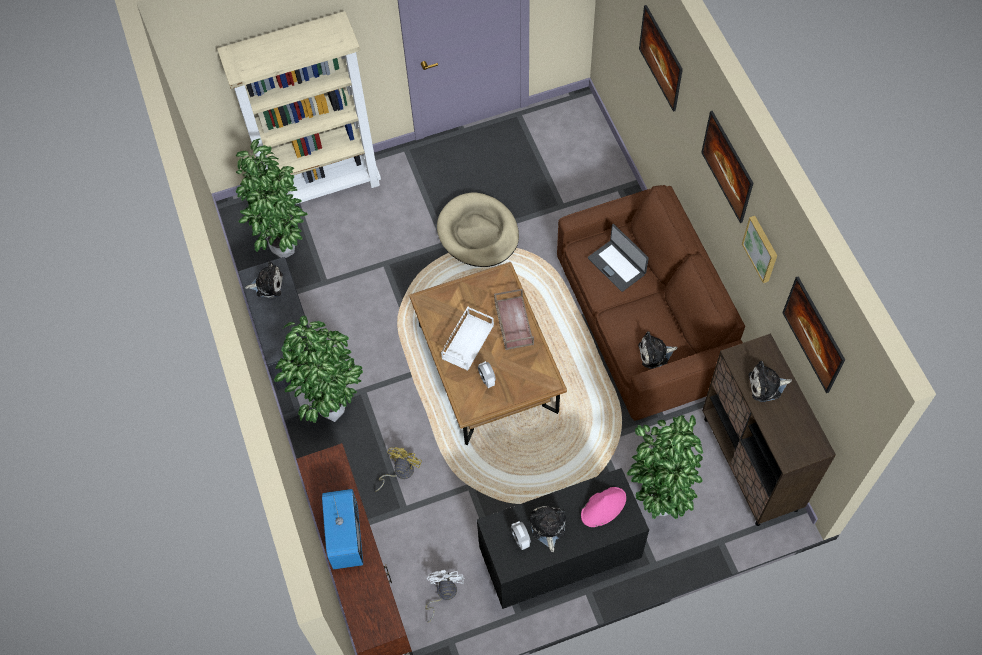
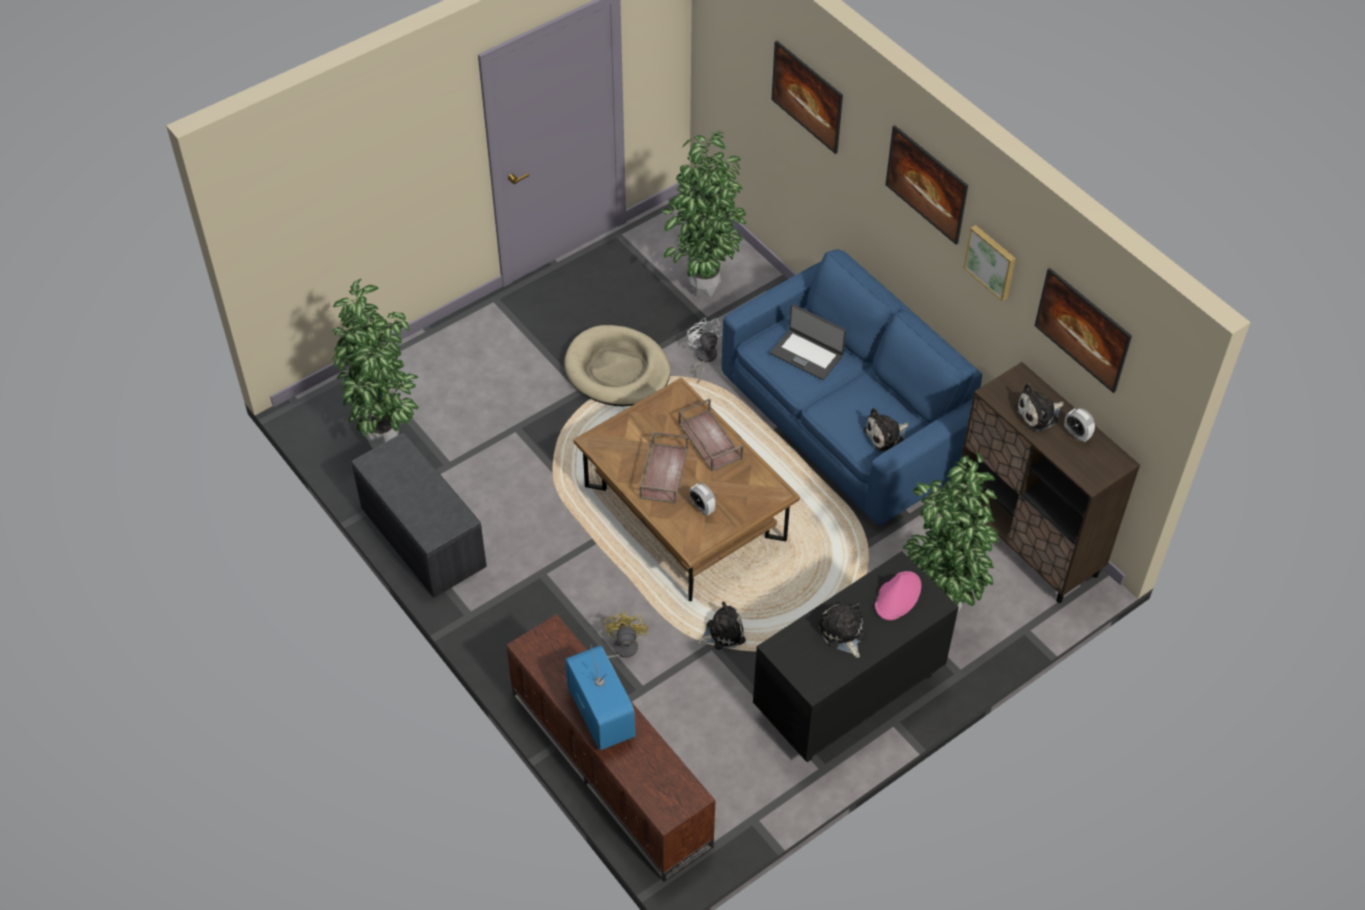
camera: 20 degrees left, 10 degrees down
beige bookcase [217,11,381,204] -> none
plush toy [245,261,283,298] -> plush toy moved to [696,601,746,650]
potted plant [274,316,363,423] -> potted plant moved to [661,131,747,298]
white fan [425,570,464,622] -> white fan moved to [686,318,723,384]
white tray [441,307,494,371] -> brown tray [640,431,688,504]
alarm clock [511,521,531,550] -> alarm clock moved to [1064,408,1095,442]
brown sofa [557,185,745,421] -> blue sofa [721,249,982,526]

